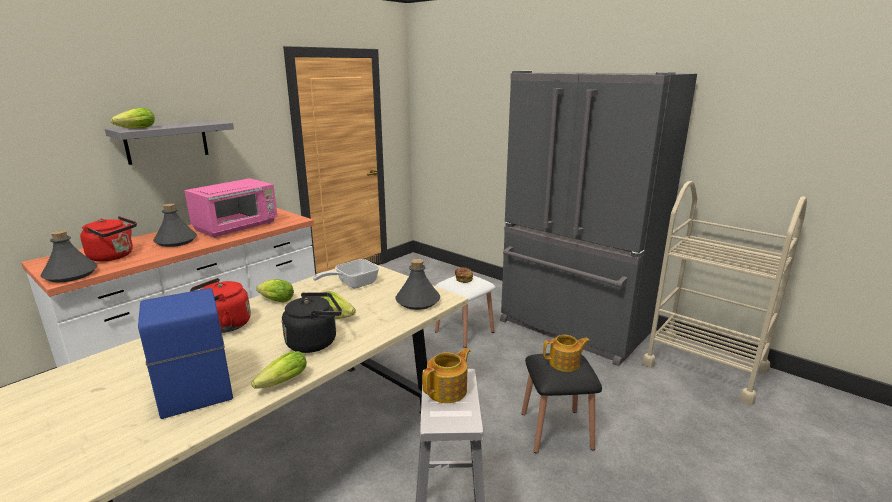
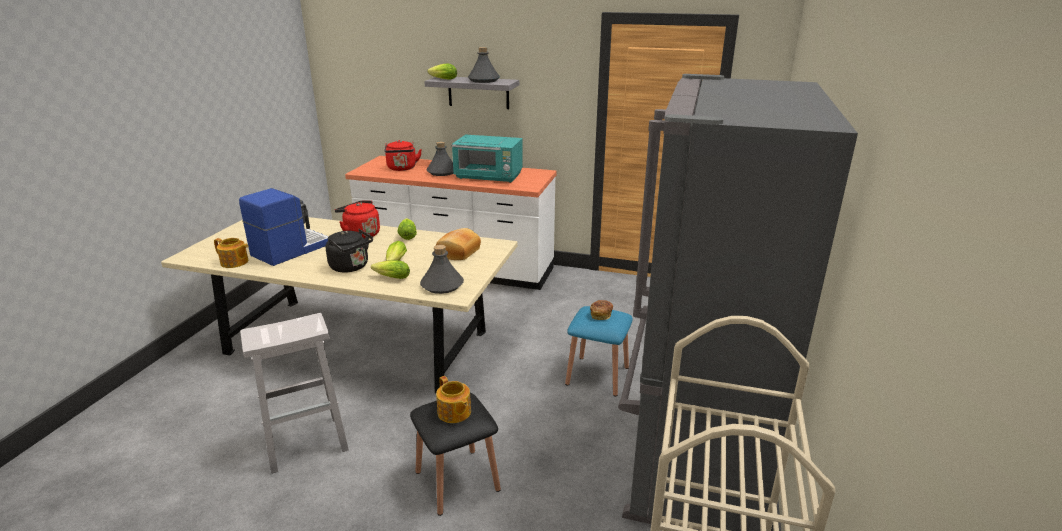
camera: 65 degrees right, 5 degrees up
grey bottle [40,230,98,283] -> grey bottle moved to [468,47,500,83]
pink microwave [184,178,278,238] -> turquoise microwave [452,135,523,183]
lettuce [251,351,307,389] -> lettuce moved to [371,260,410,279]
frying pan [313,259,379,289] -> bread [436,228,481,260]
teapot [422,348,471,403] -> teapot moved to [214,238,248,268]
white stool [435,275,496,348] -> blue stool [565,306,633,397]

